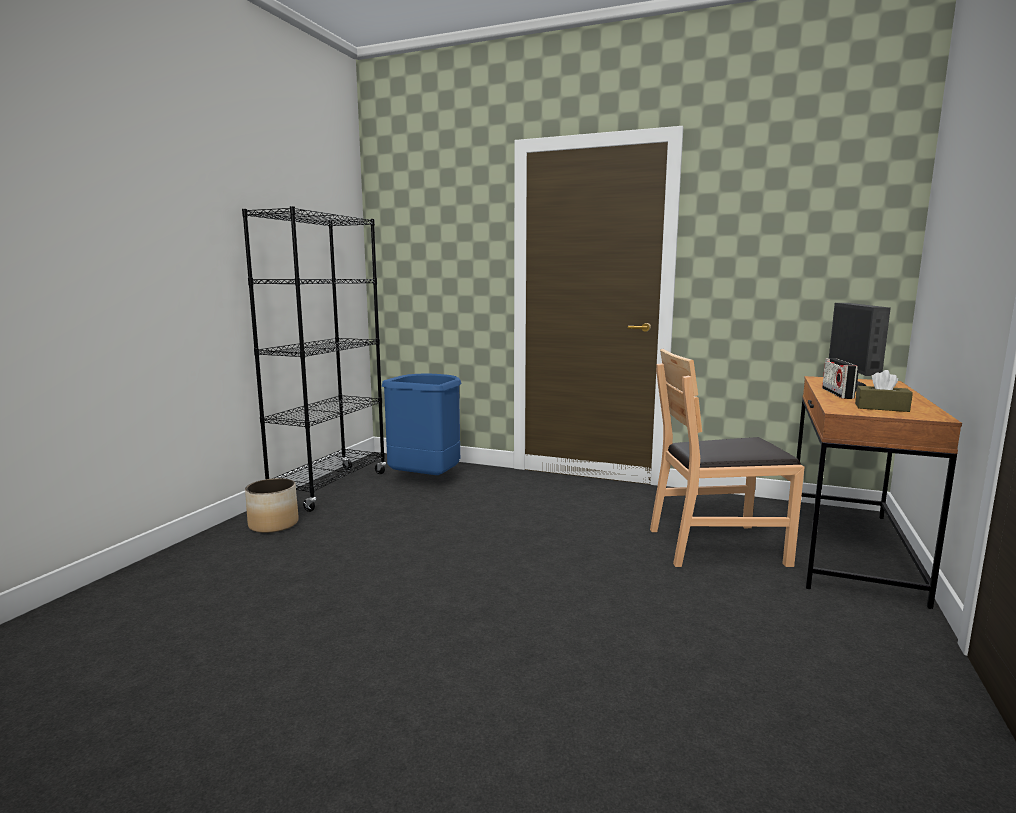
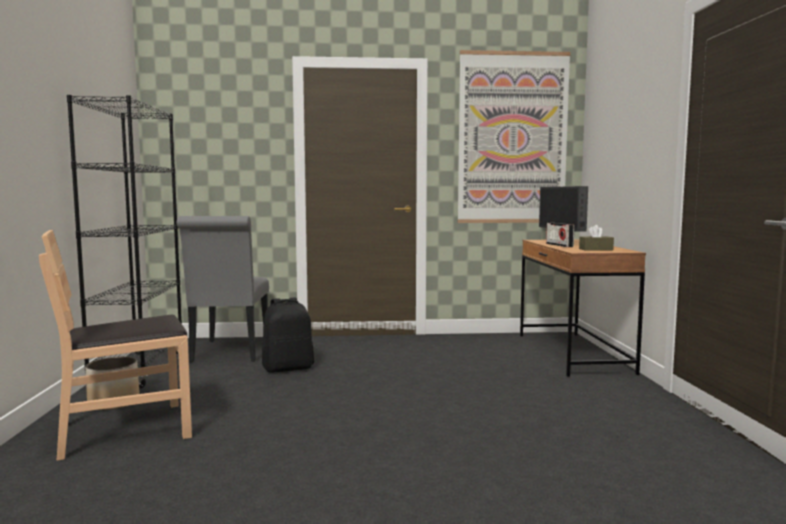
camera: 25 degrees left, 5 degrees down
blue trash can [382,374,461,475] -> grey chair [177,216,269,363]
brown chair [650,349,805,567] -> brown chair moved to [39,230,192,461]
none -> black backpack [262,297,314,373]
none -> picture [458,50,570,223]

